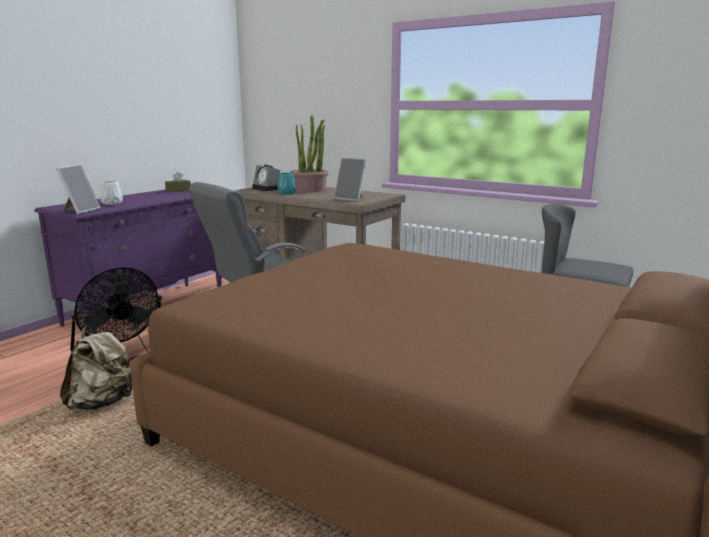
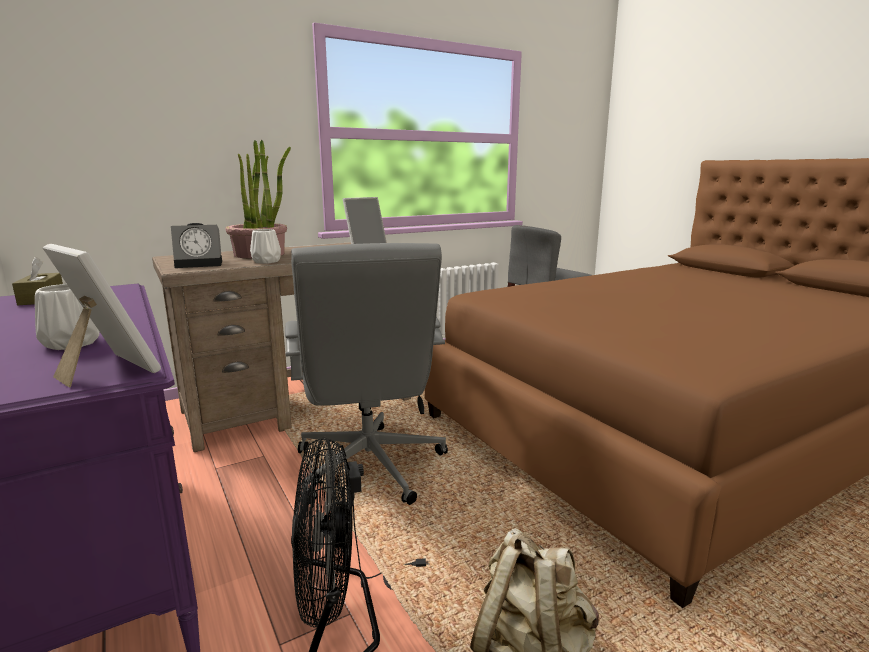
camera: 65 degrees left, 0 degrees up
turquoise vase [277,173,296,195] -> white vase [250,229,281,264]

